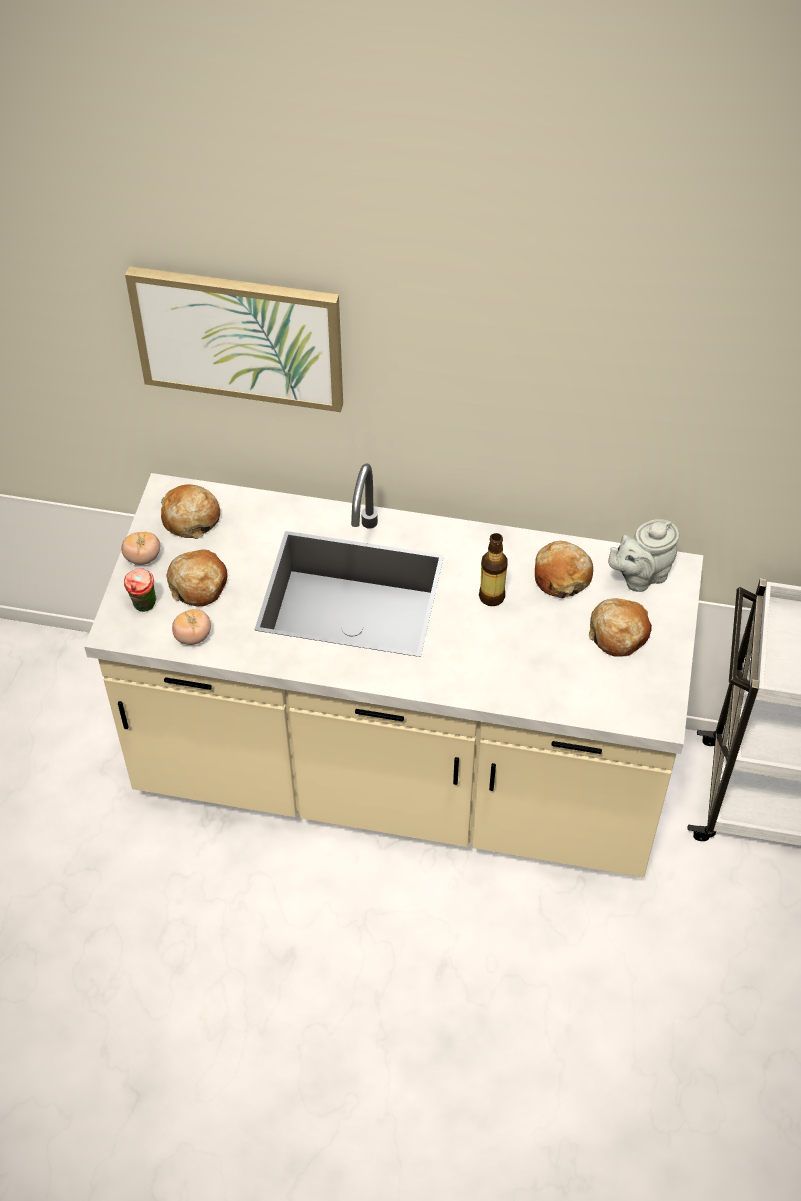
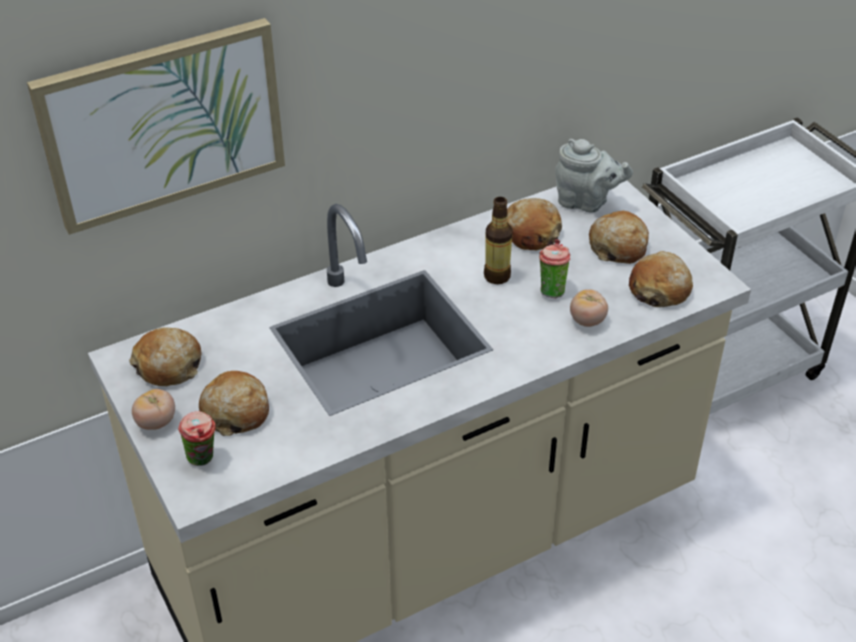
camera: 40 degrees left, 10 degrees down
tomato [172,609,211,645] -> tomato moved to [570,290,608,327]
grey teapot [608,519,679,592] -> grey teapot turned 90 degrees counterclockwise [555,139,633,212]
none -> cup [539,239,570,298]
none -> bread [629,251,693,308]

